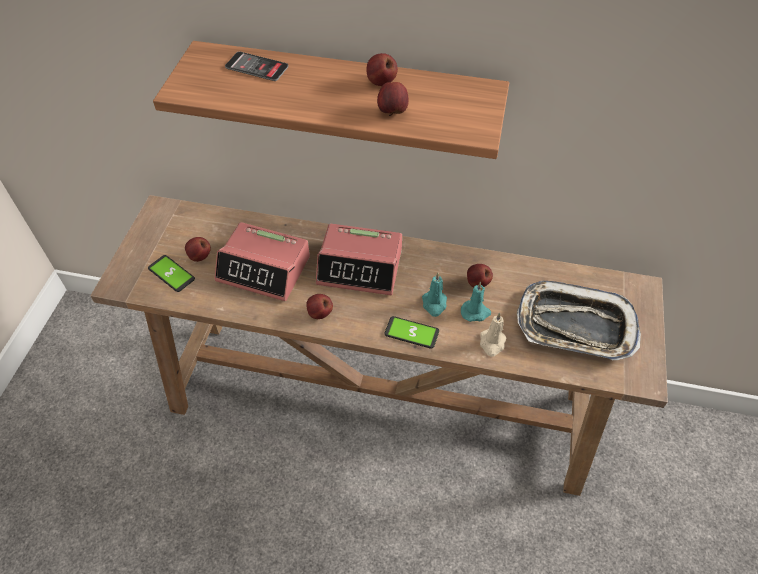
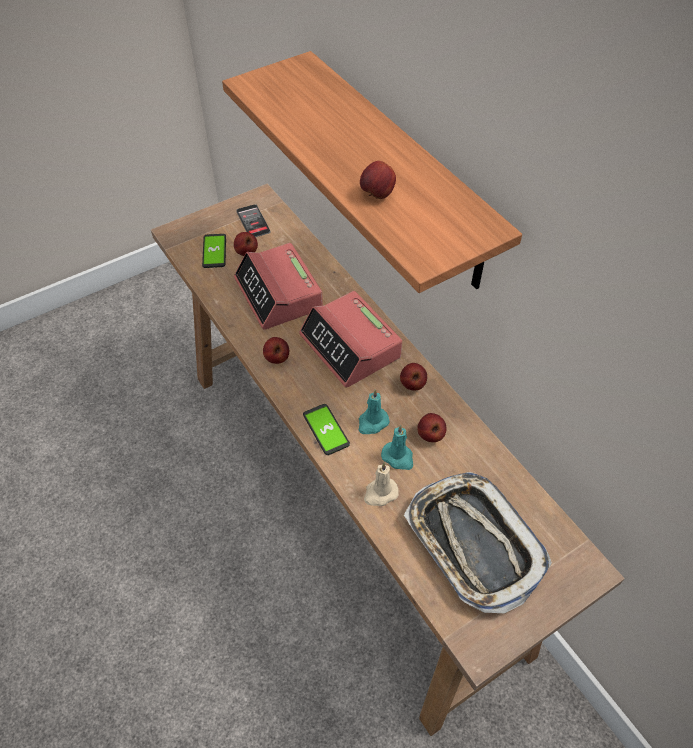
camera: 45 degrees right, 0 degrees up
phone [225,51,289,81] -> phone moved to [236,204,271,237]
apple [367,53,398,86] -> apple moved to [400,363,427,391]

